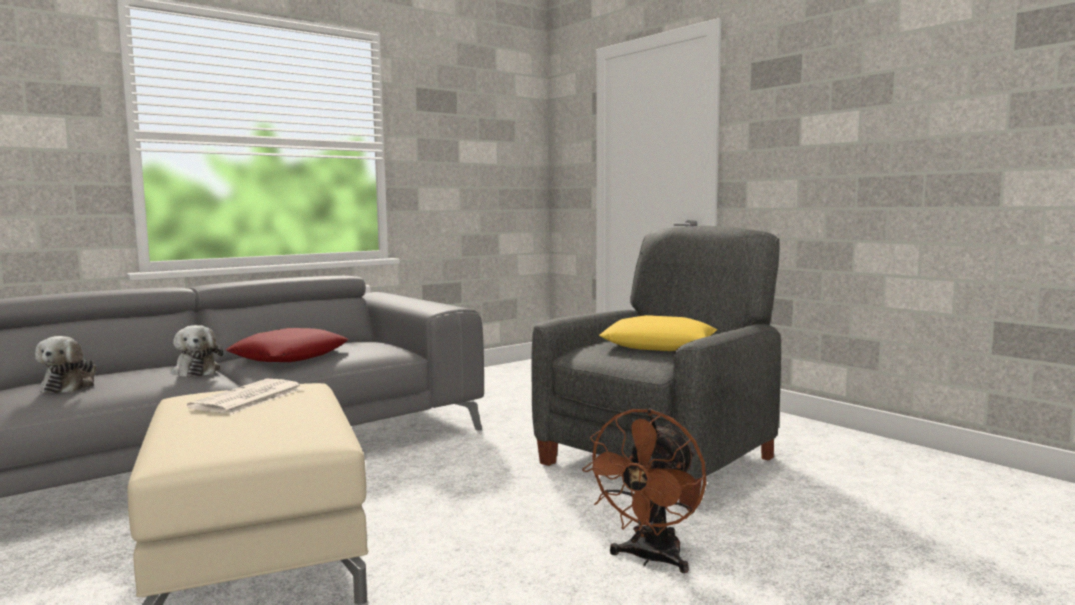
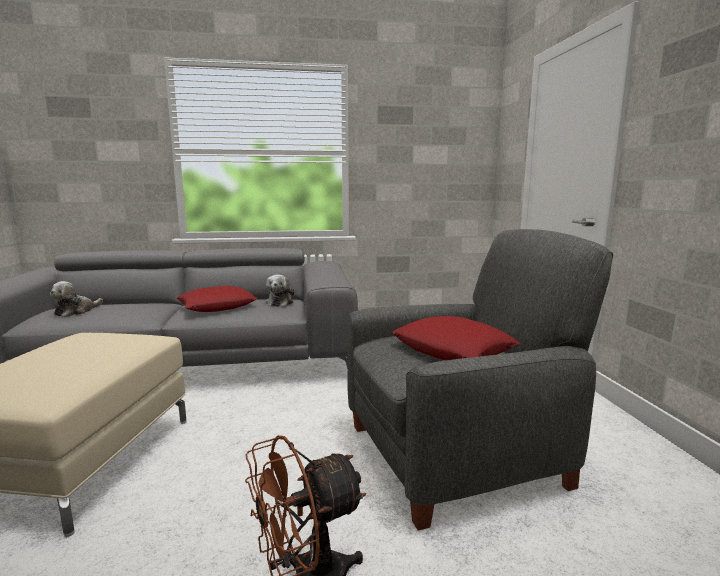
camera: 30 degrees right, 5 degrees up
plush toy [171,325,223,377] -> plush toy moved to [265,275,295,307]
newspaper [187,379,304,414] -> none
yellow pillow [599,315,717,351] -> red pillow [392,316,520,360]

